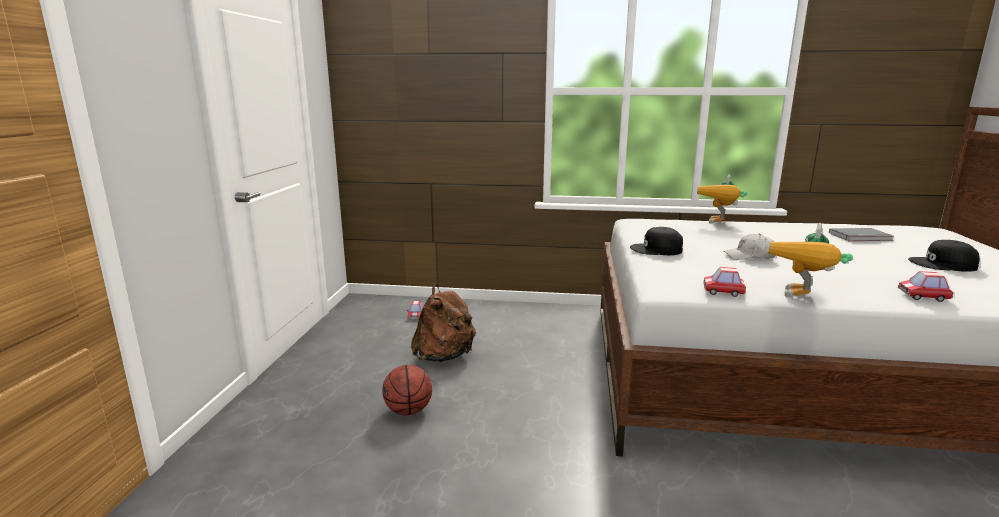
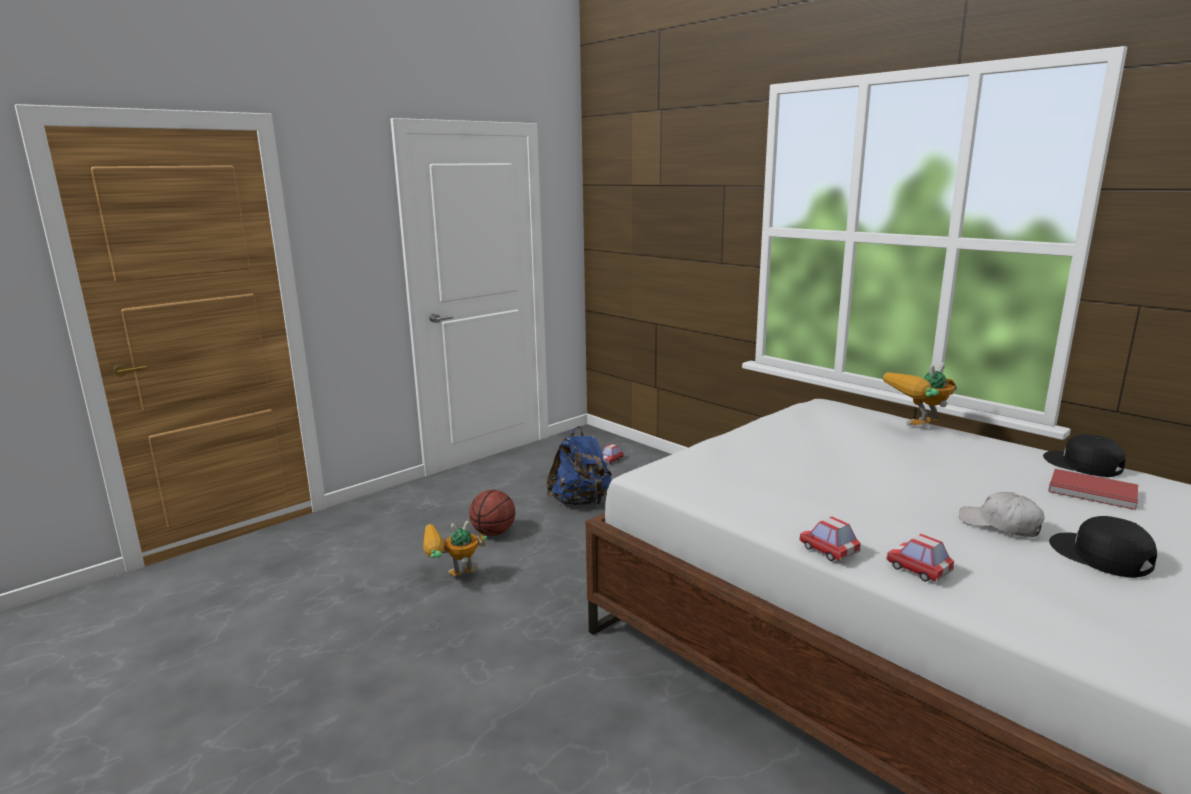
camera: 40 degrees right, 0 degrees up
brown backpack [411,284,476,362] -> blue backpack [547,426,612,505]
black cap [630,227,683,255] -> black cap moved to [1043,434,1125,477]
toy car [703,267,746,297] -> toy car moved to [799,517,861,561]
white cap [724,234,775,260] -> white cap moved to [959,492,1045,537]
toy robot [769,223,853,298] -> toy robot moved to [423,521,487,576]
grey book [829,228,893,241] -> red book [1048,469,1138,510]

